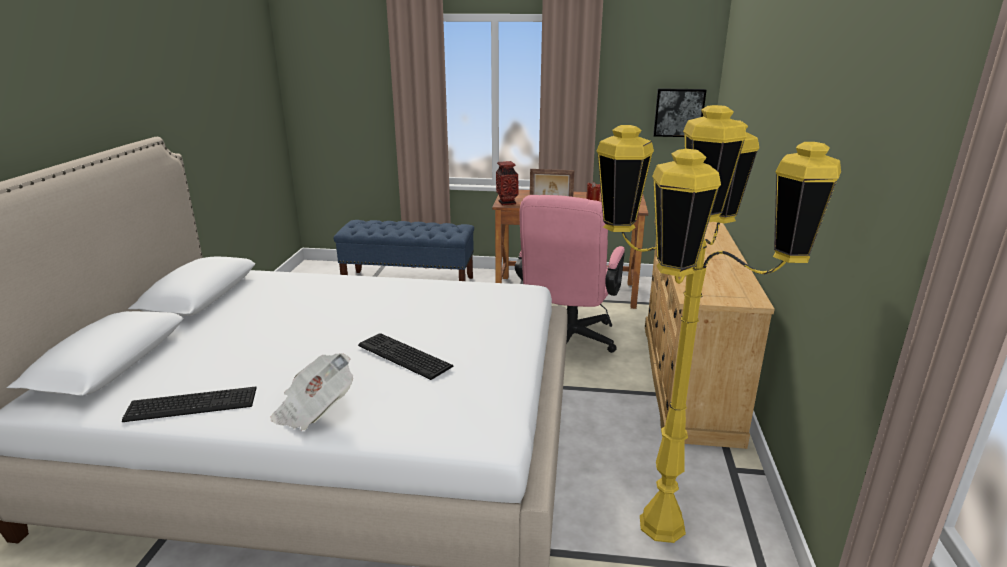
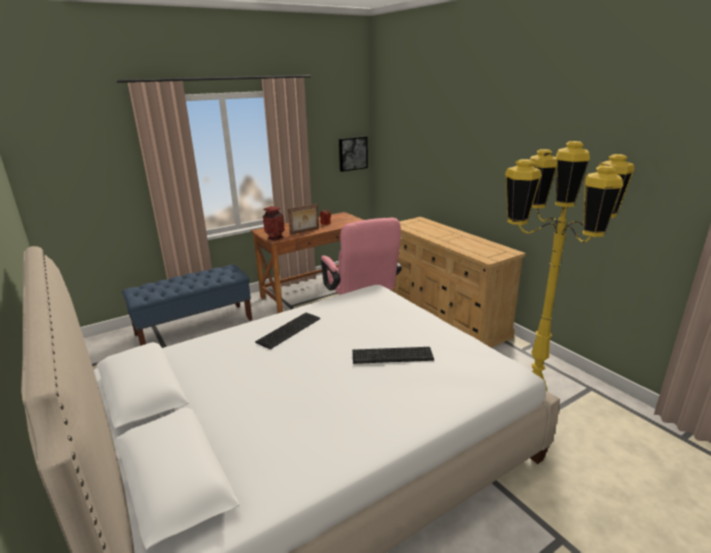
camera: 40 degrees left, 0 degrees up
keyboard [122,387,257,422] -> keyboard moved to [255,313,320,349]
newspaper [270,353,353,430] -> none

